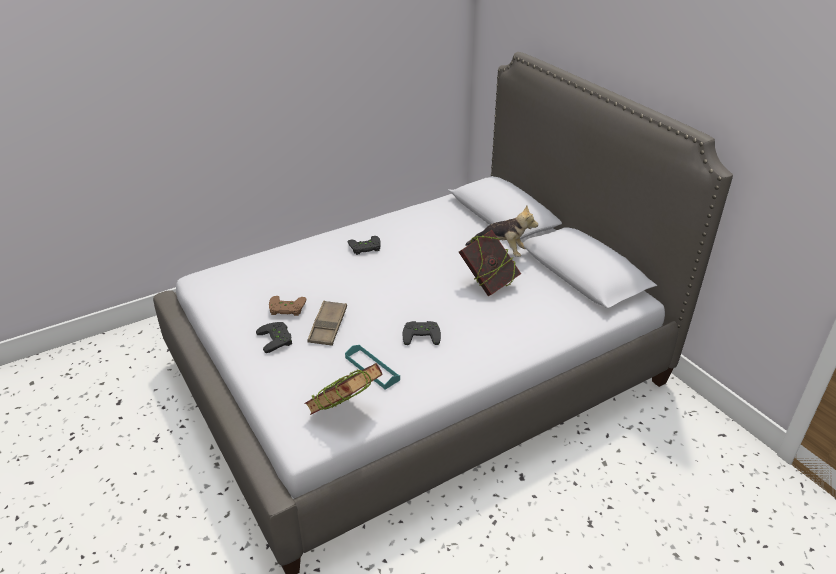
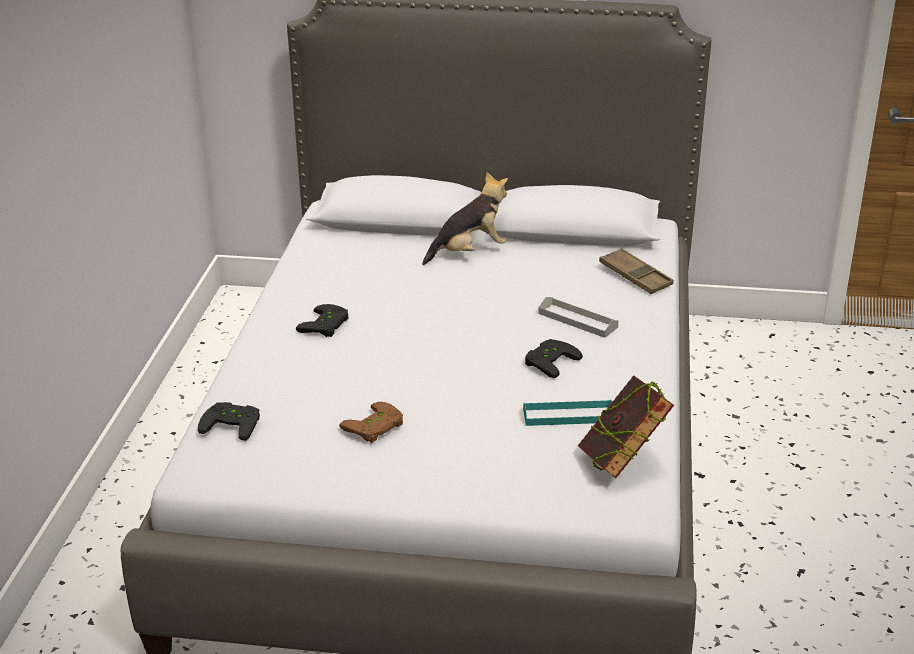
camera: 50 degrees left, 5 degrees down
black game controller [256,322,292,353] -> black game controller moved to [198,402,260,441]
brown tray [307,300,347,346] -> brown tray moved to [599,248,674,294]
book [459,230,521,296] -> none
none -> grey tray [538,297,619,338]

